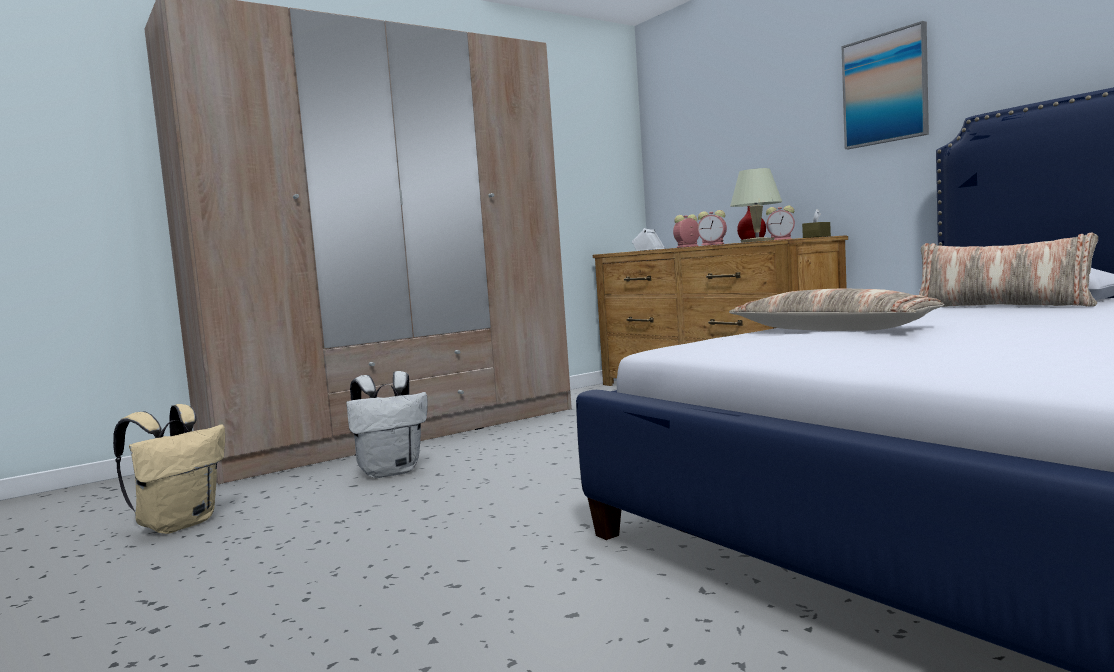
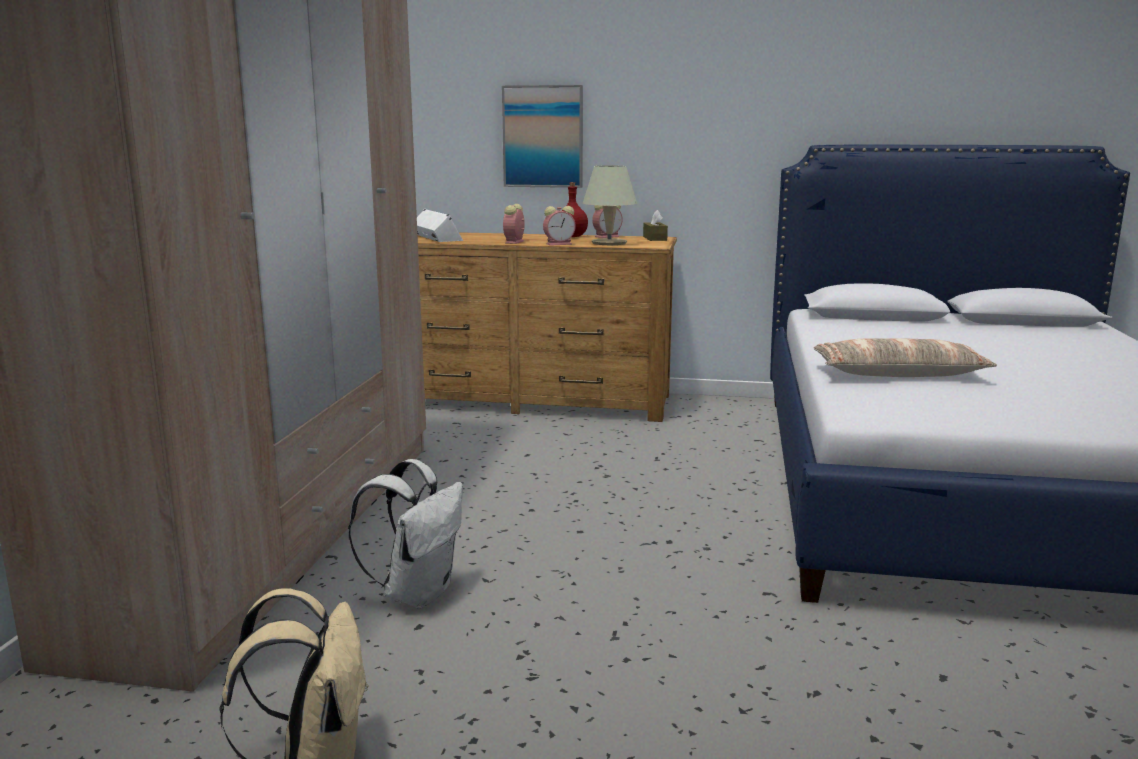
camera: 45 degrees left, 10 degrees up
picture [842,21,929,149] -> picture moved to [502,85,583,188]
pillow [919,233,1098,307] -> none

